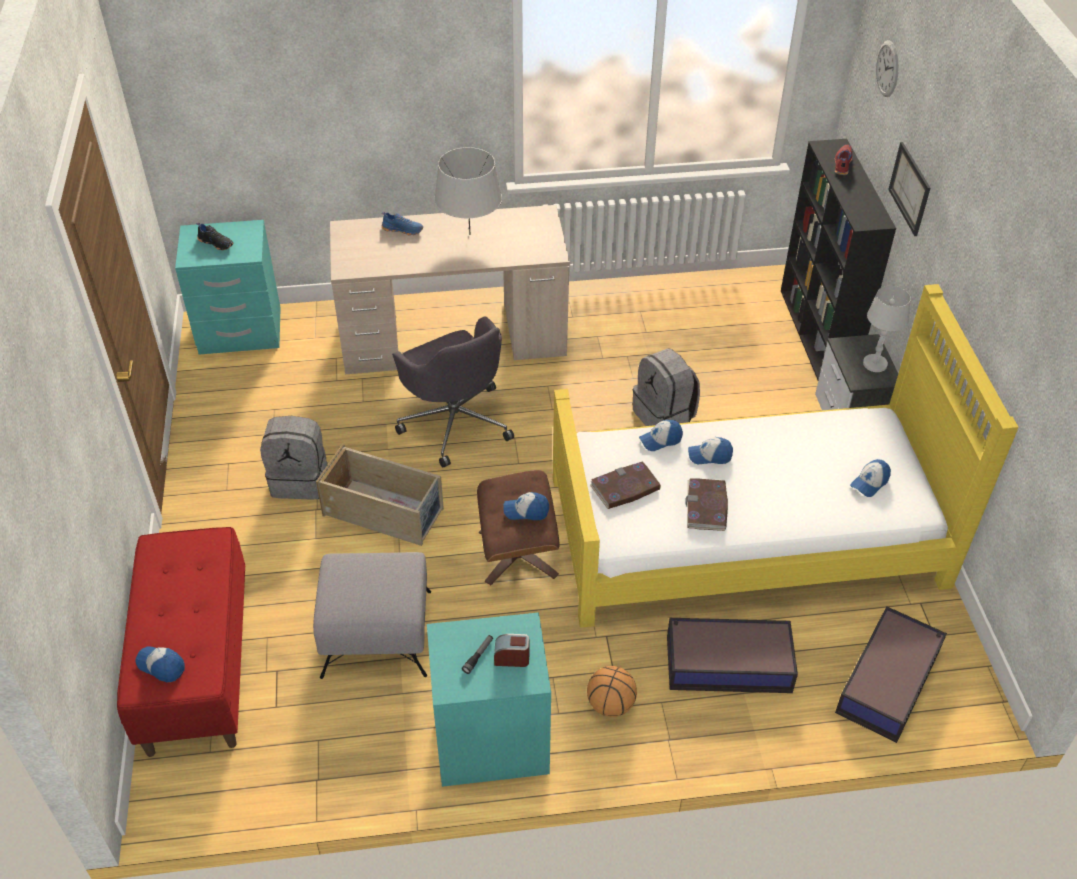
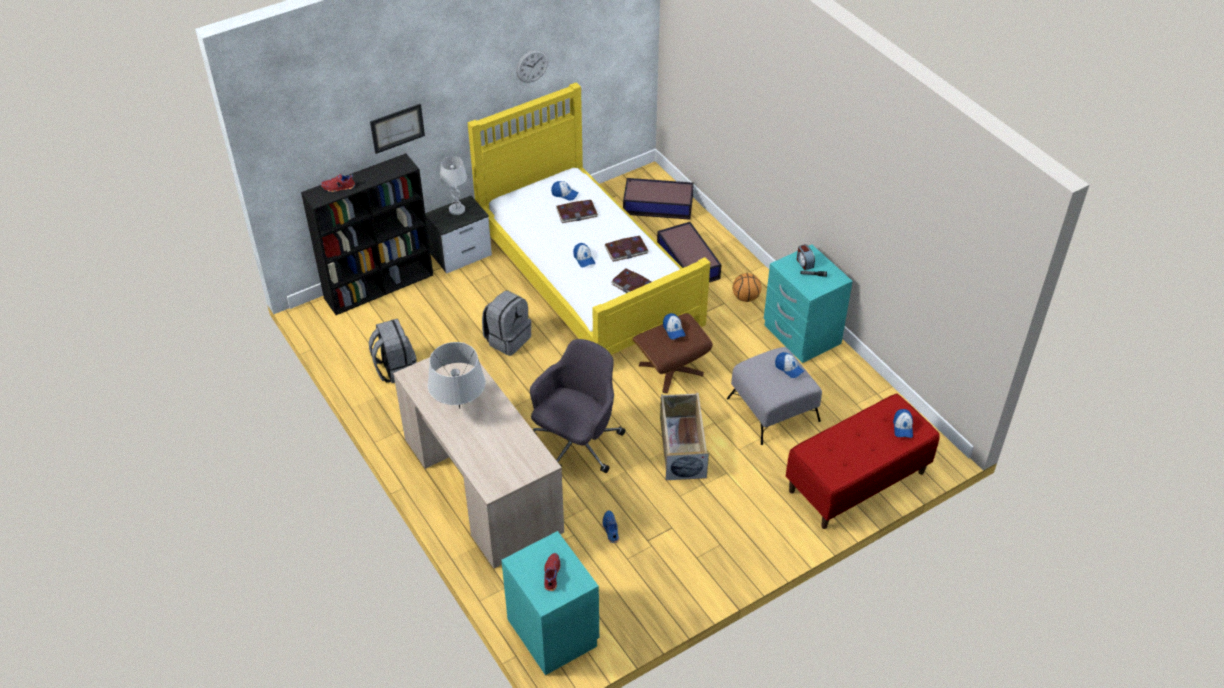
camera: 115 degrees left, 0 degrees up
black shoe [196,222,233,250] -> red shoe [544,553,560,591]
grey backpack [260,416,327,500] -> grey backpack moved to [369,319,417,383]
blue shoe [382,211,423,235] -> blue shoe moved to [602,510,619,543]
cap [639,420,683,451] -> cap moved to [775,352,804,378]
wall clock [876,40,898,97] -> wall clock moved to [516,49,548,83]
none -> book [556,200,598,223]

